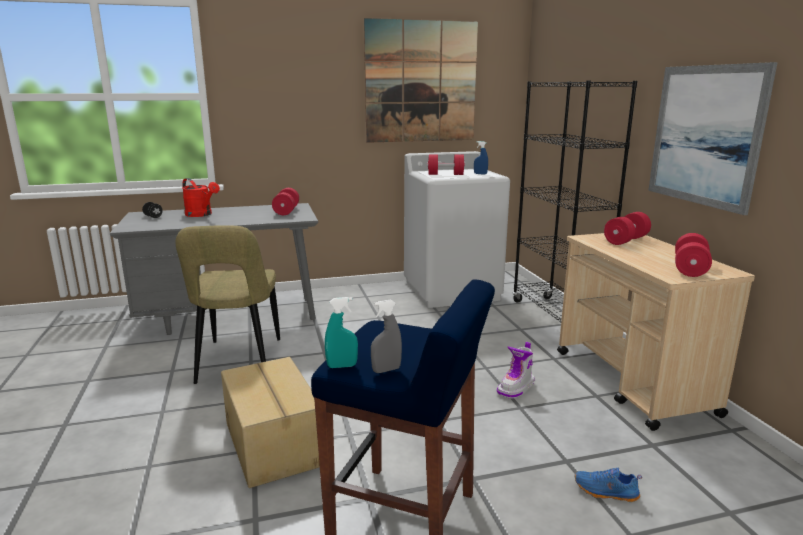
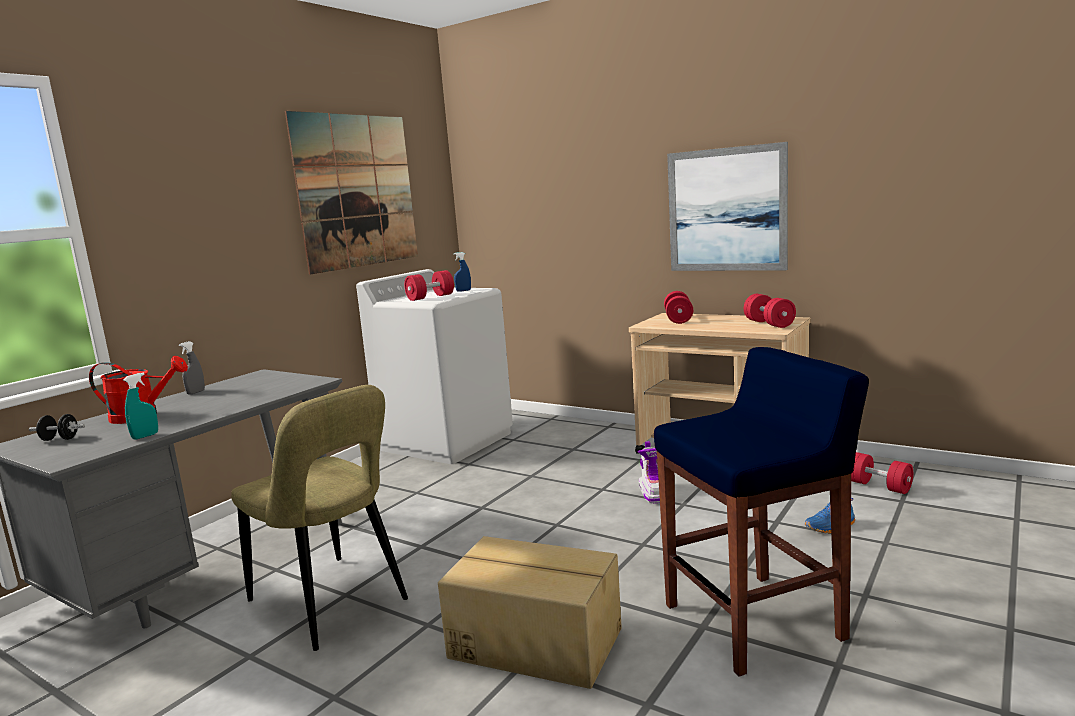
camera: 40 degrees left, 5 degrees down
red dumbbell [272,188,299,215] -> red dumbbell moved to [851,452,913,494]
turquoise spray bottle [325,297,358,368] -> turquoise spray bottle moved to [124,373,158,440]
grey spray bottle [371,300,402,373] -> grey spray bottle moved to [179,341,205,395]
black bookcase [512,81,637,322] -> none

